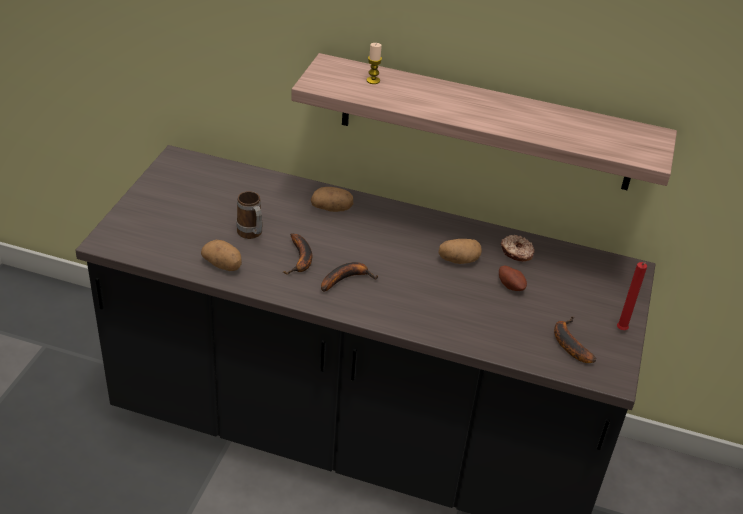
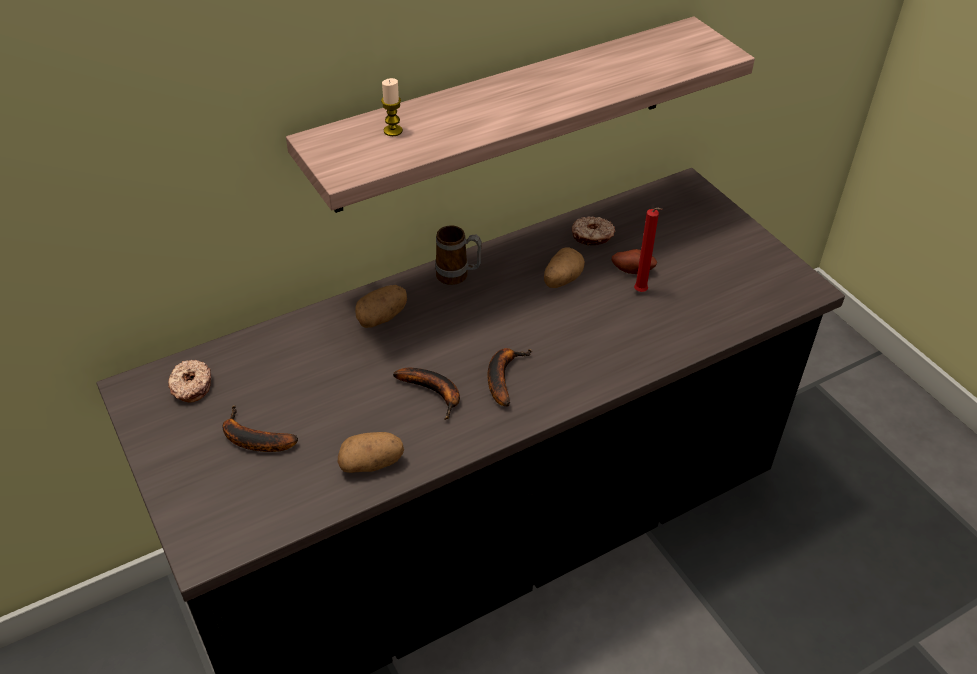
camera: 45 degrees left, 5 degrees up
mug [236,191,263,239] -> mug moved to [435,225,482,285]
banana [554,317,596,363] -> banana moved to [222,406,298,452]
red candle [617,262,647,330] -> red candle moved to [634,208,663,292]
none -> donut [168,360,211,403]

